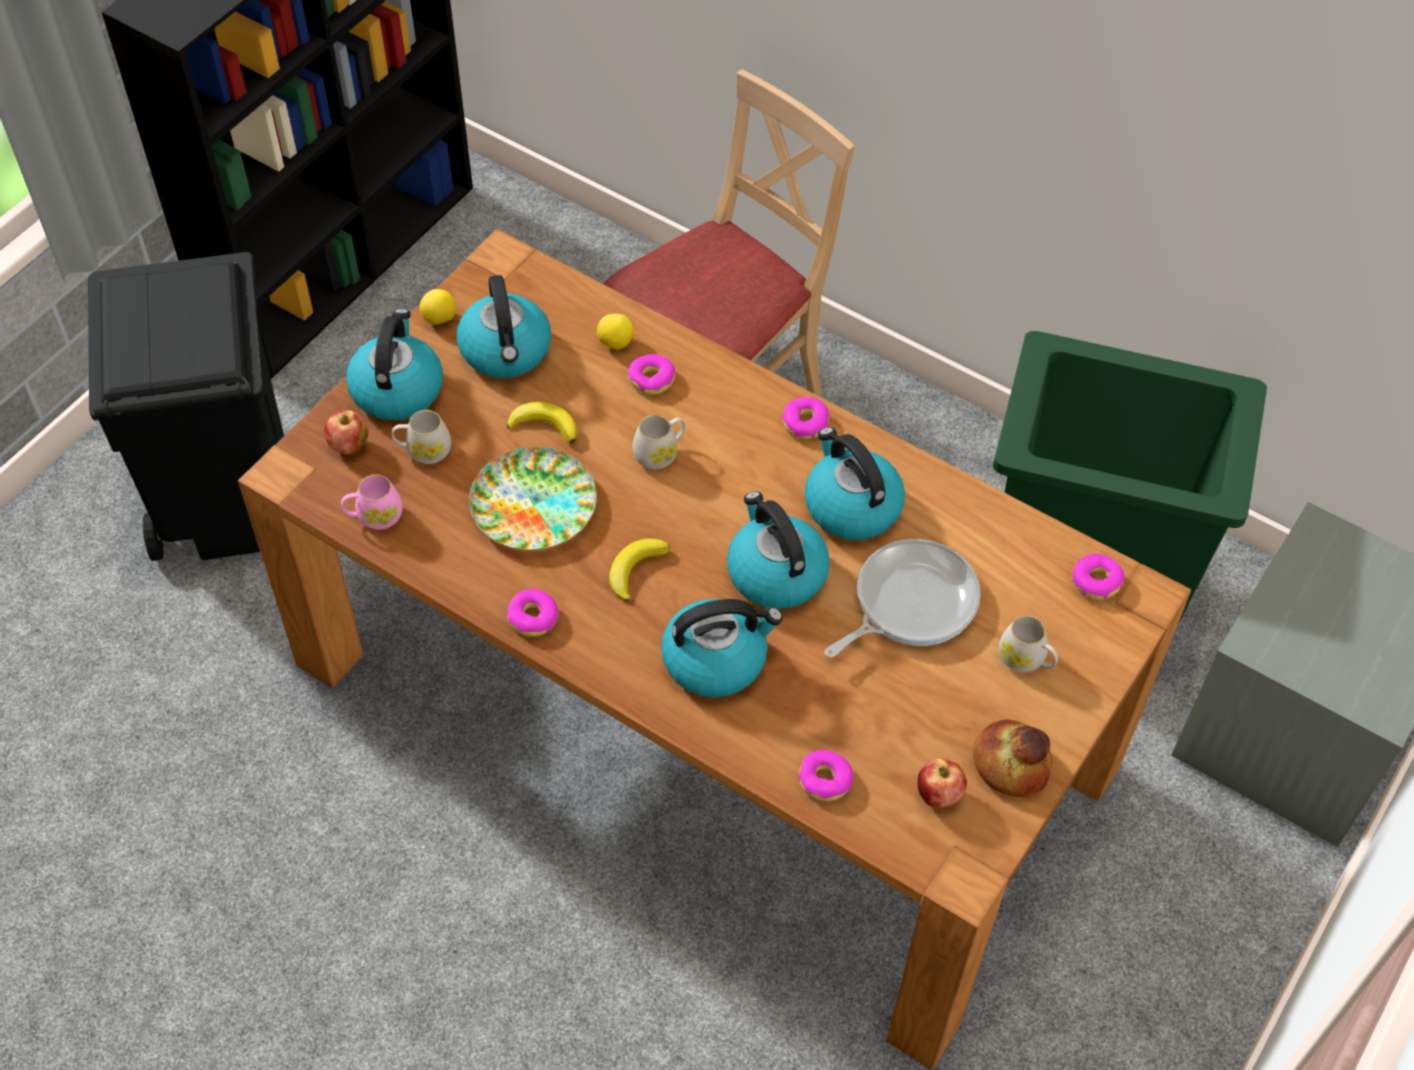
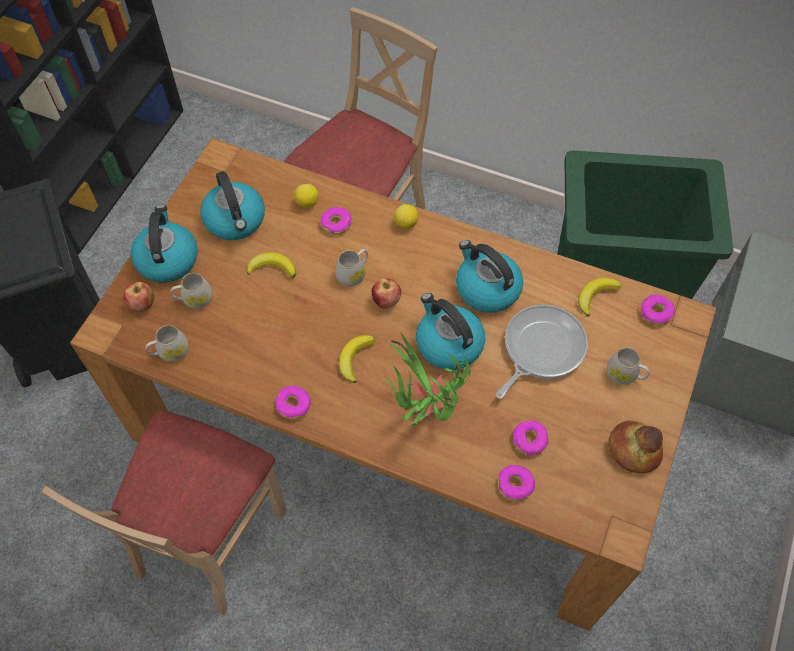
camera: 10 degrees left, 5 degrees up
pink mug [341,474,402,530] -> white mug [145,325,189,362]
lemon [420,289,456,325] -> lemon moved to [394,204,418,229]
plate [469,447,597,550] -> none
kettle [661,599,783,698] -> potted plant [383,332,471,425]
donut [783,397,829,439] -> donut moved to [513,420,548,455]
apple [918,758,967,808] -> apple moved to [372,278,401,309]
none -> beige chair [42,410,287,616]
none -> banana [578,277,621,317]

